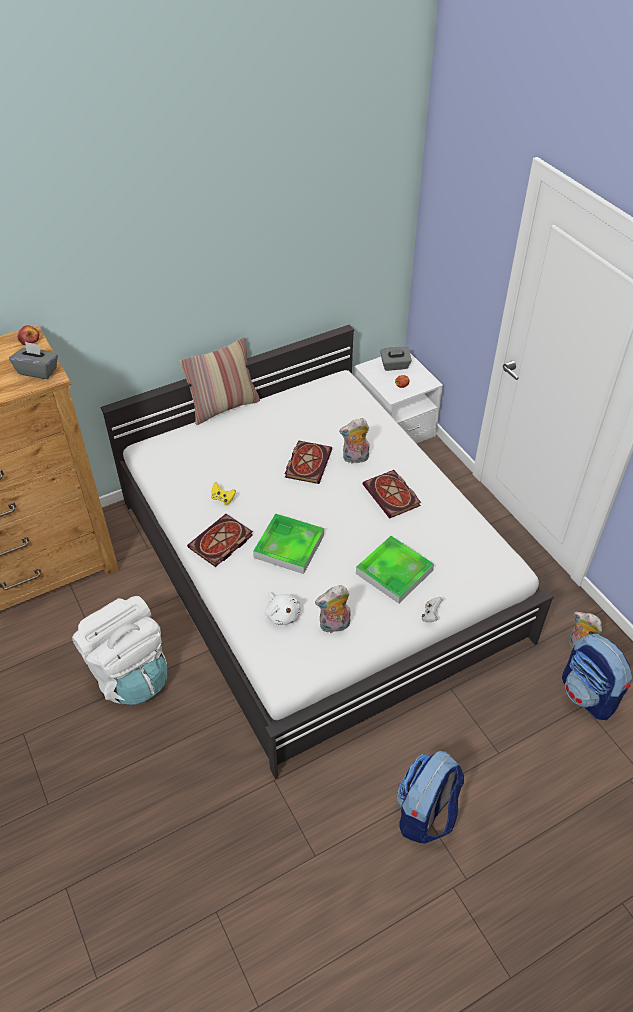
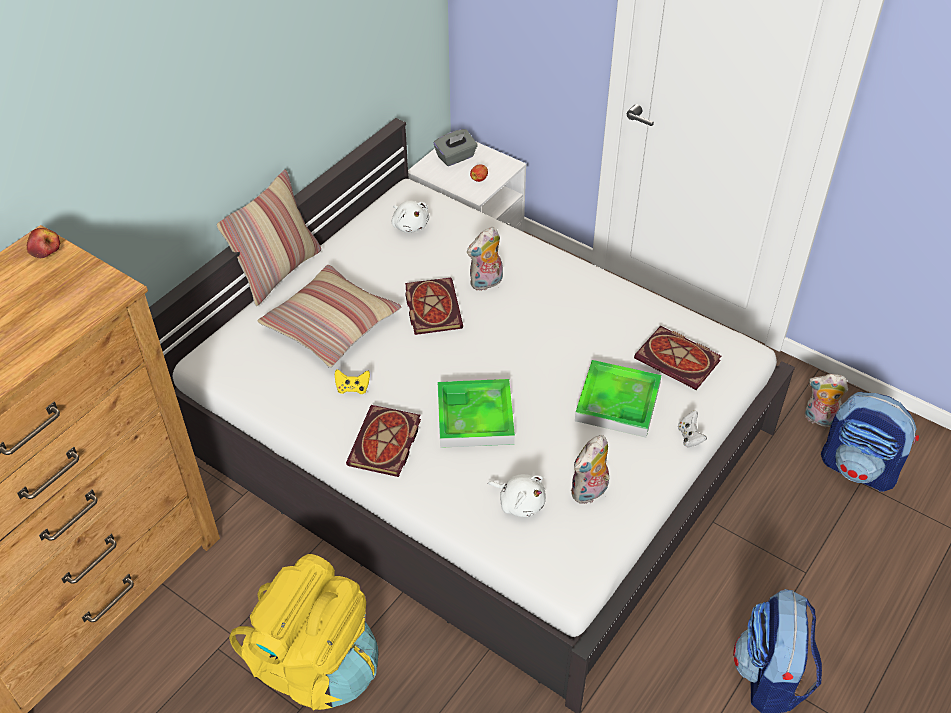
camera: 25 degrees left, 0 degrees up
grey tissue box [9,342,58,379] -> none
white backpack [72,596,167,705] -> yellow backpack [229,554,378,711]
book [363,470,421,518] -> book moved to [634,326,721,390]
none -> pillow [257,265,401,368]
none -> white plush toy [392,200,429,233]

